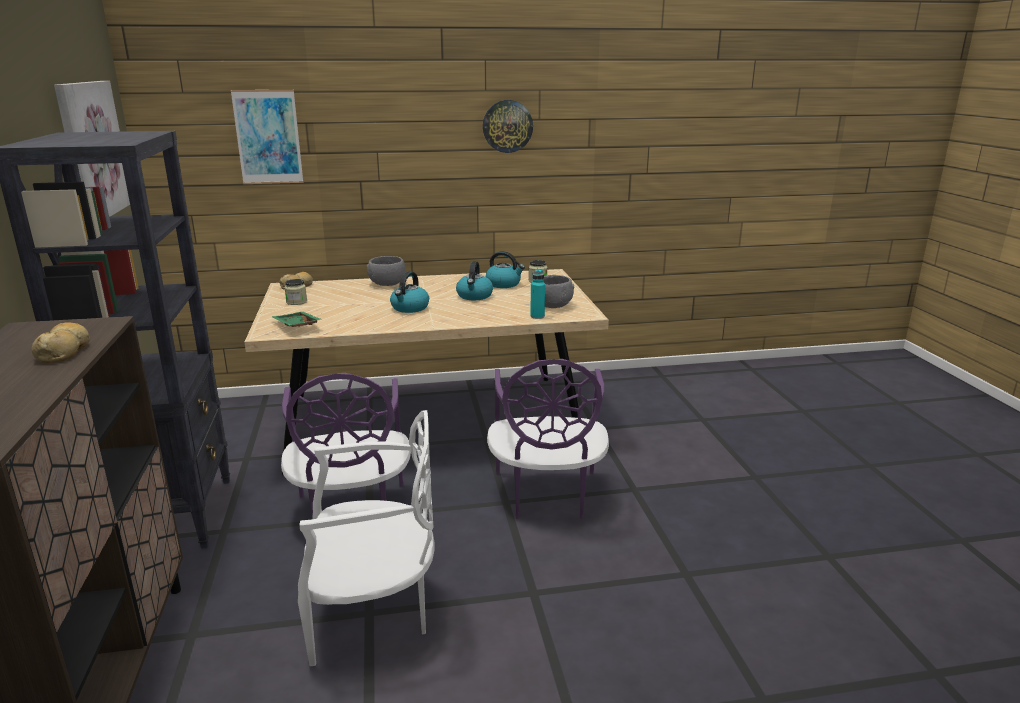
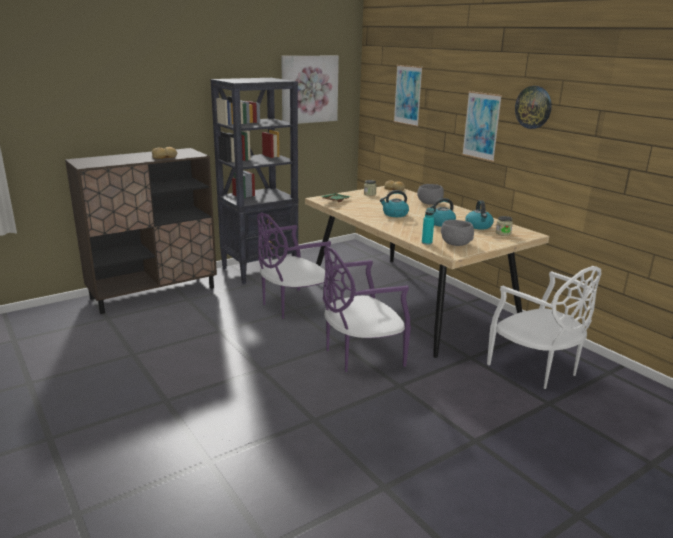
camera: 65 degrees right, 0 degrees up
white chair [298,410,434,666] -> white chair moved to [487,266,601,389]
none -> picture [462,91,502,162]

